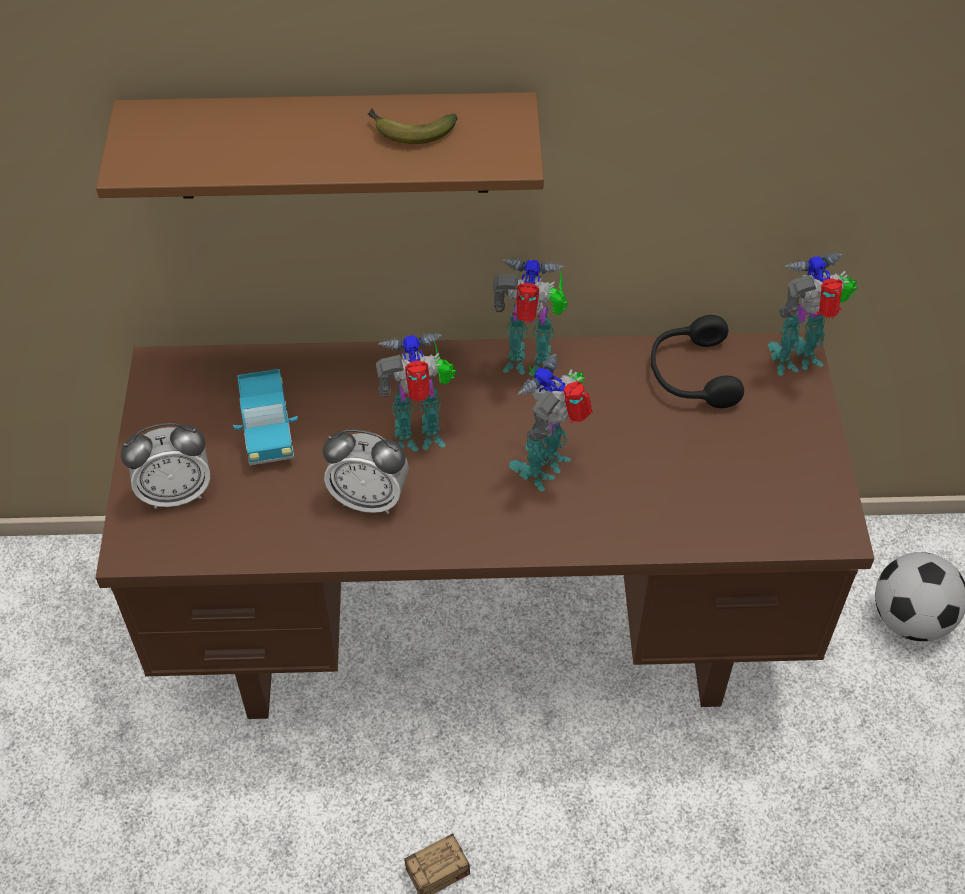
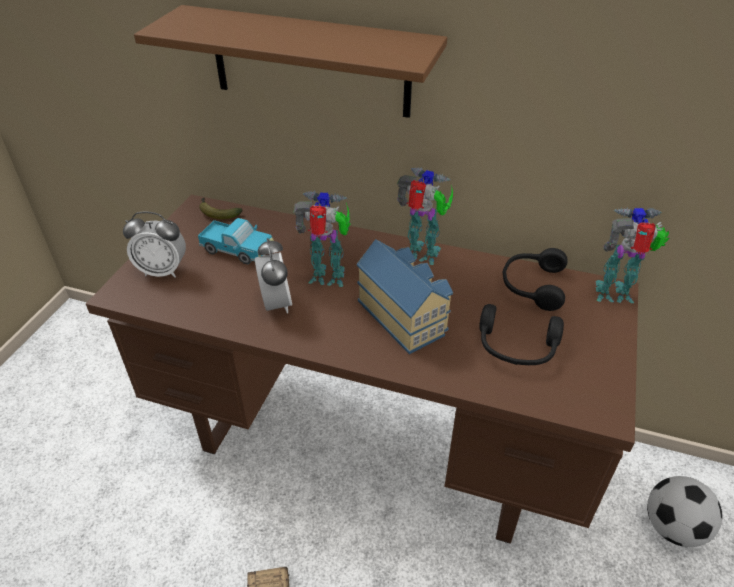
camera: 20 degrees right, 10 degrees down
toy truck [233,369,298,466] -> toy truck turned 75 degrees counterclockwise [198,218,274,264]
alarm clock [322,429,409,514] -> alarm clock turned 135 degrees counterclockwise [255,238,292,314]
banana [368,109,457,144] -> banana moved to [199,198,243,219]
toy robot [509,354,593,491] -> toy house [357,239,453,354]
none -> black headphones [479,304,564,365]

